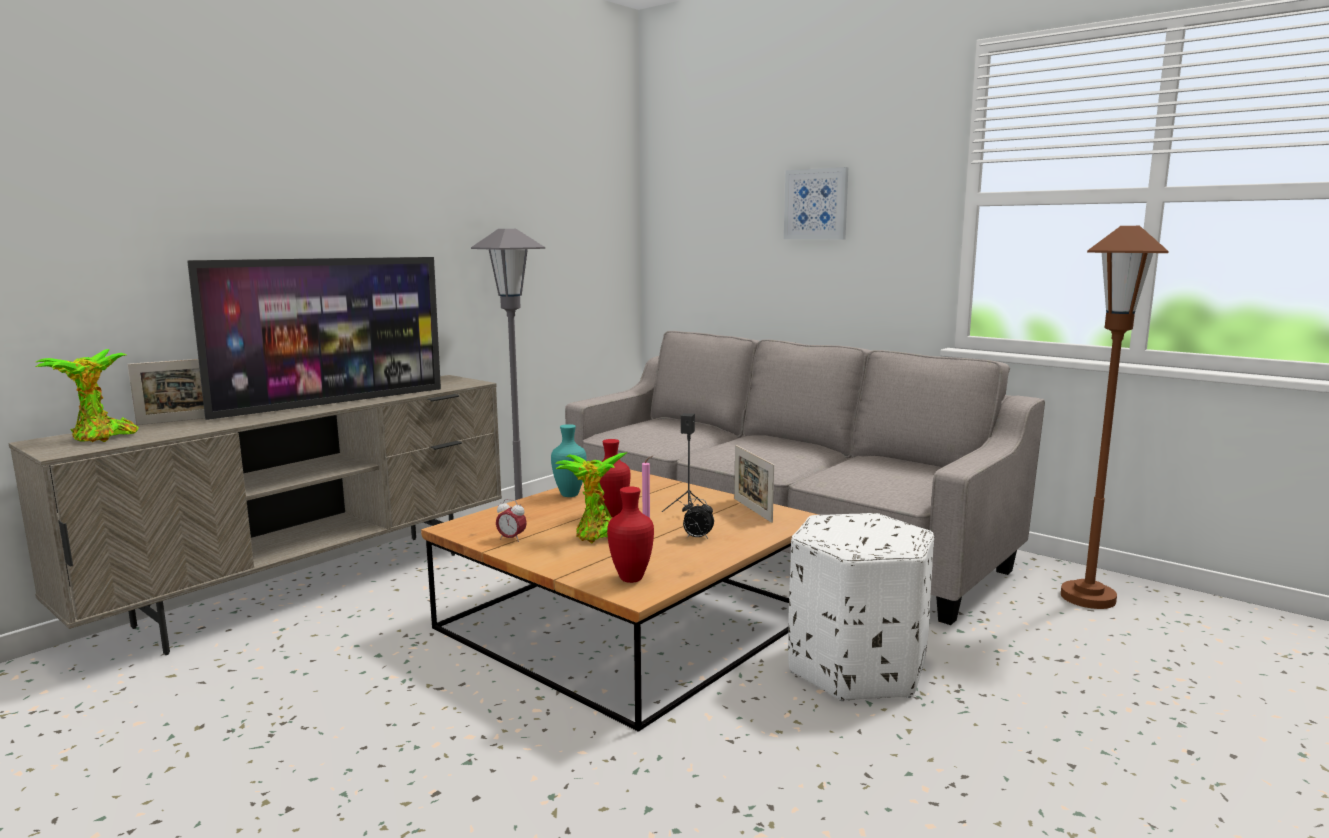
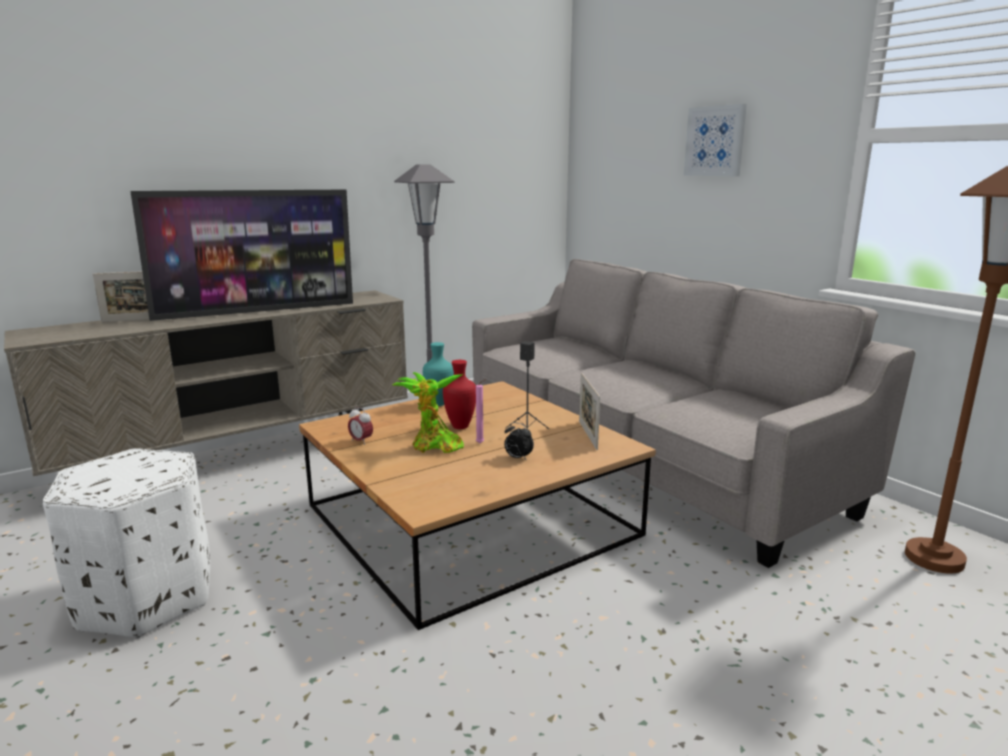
camera: 15 degrees right, 5 degrees up
potted plant [36,349,139,442] -> none
red vase [607,487,654,583] -> none
white ottoman [788,513,934,701] -> white ottoman moved to [43,448,210,638]

